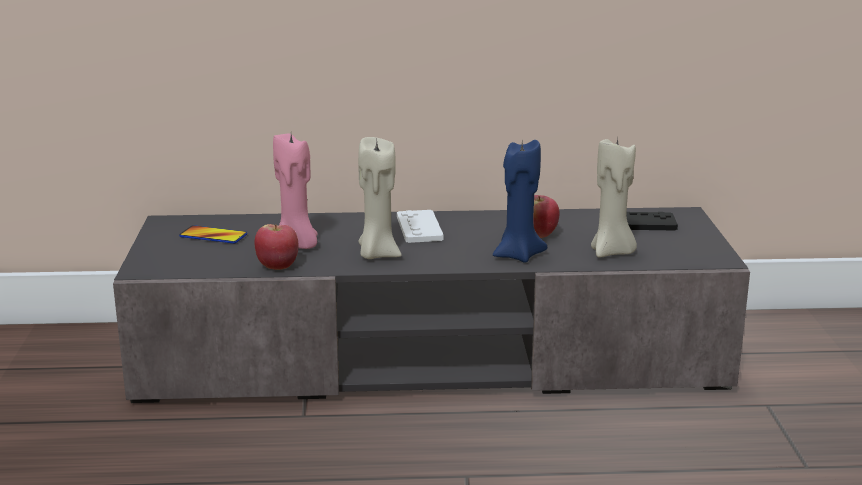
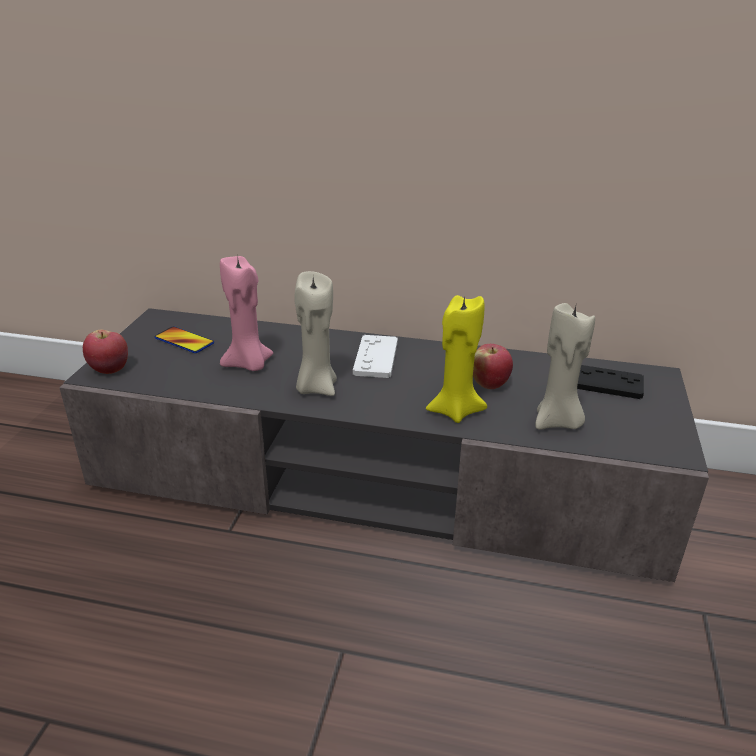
camera: 15 degrees right, 10 degrees up
apple [255,224,299,270] -> apple moved to [83,330,128,374]
blue candle [493,140,547,263] -> yellow candle [426,295,487,423]

